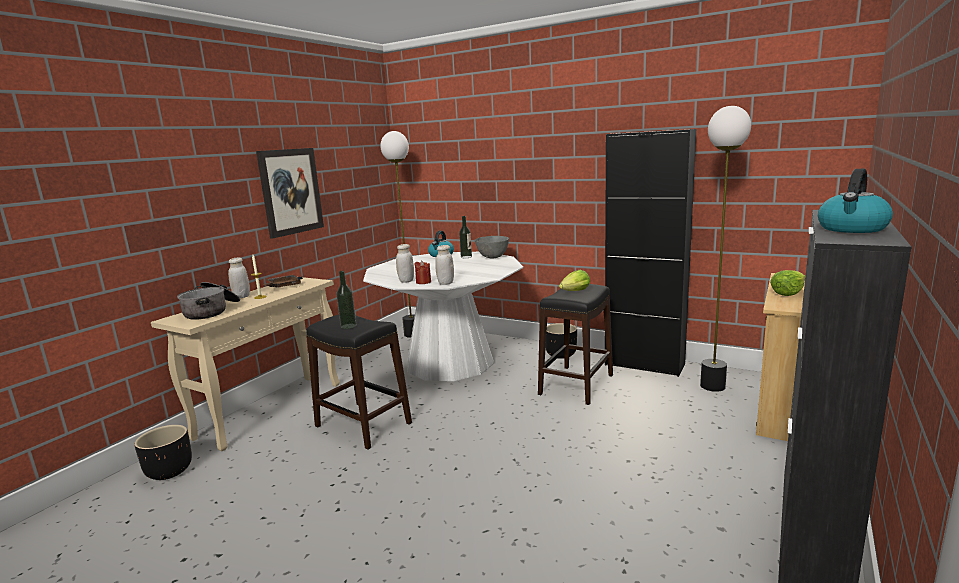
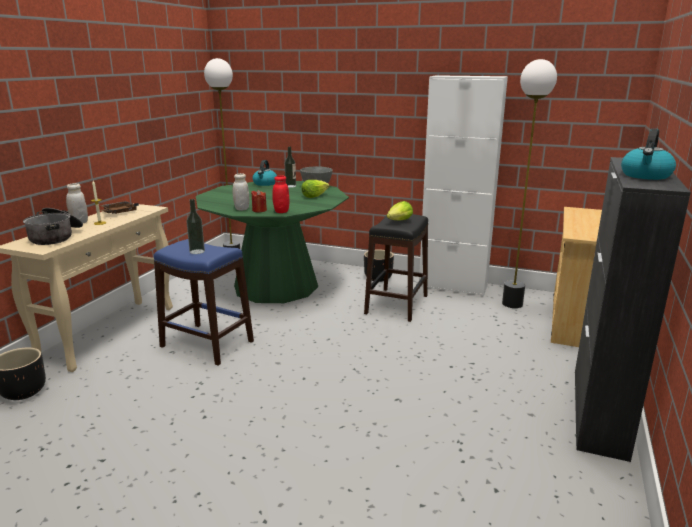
camera: 10 degrees left, 5 degrees up
picture [256,148,324,239] -> none
black stool [306,315,412,450] -> blue stool [154,239,254,366]
white dining table [363,252,523,381] -> green dining table [196,181,349,303]
white jar [435,245,454,285] -> red jar [272,175,289,213]
black cabinet [605,129,696,377] -> white cabinet [419,75,508,296]
lettuce [770,270,805,296] -> lettuce moved to [301,180,329,198]

